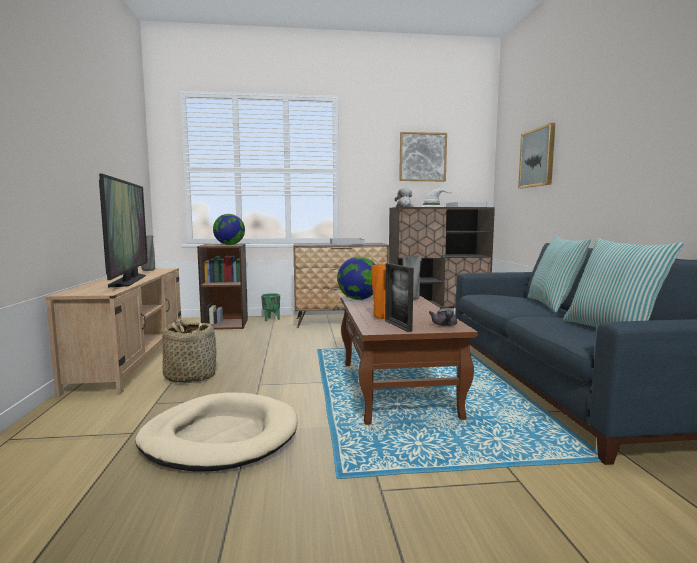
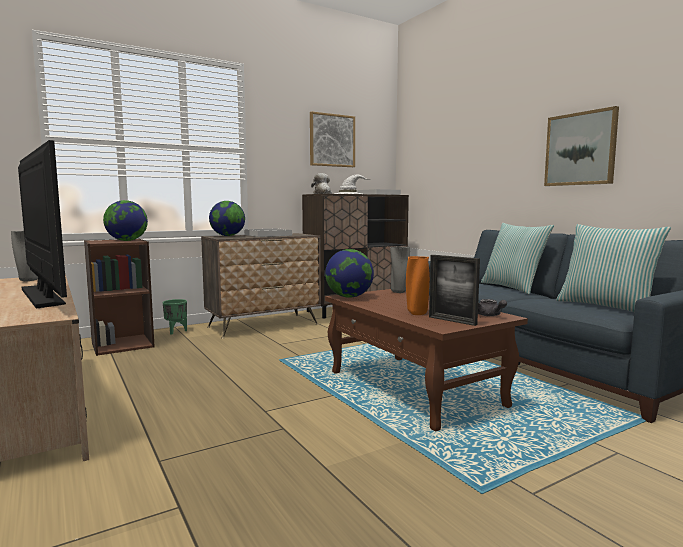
camera: 25 degrees left, 0 degrees up
beige dog bed [135,392,298,472] -> none
basket [163,319,217,383] -> none
picture [518,123,555,188] -> picture moved to [544,106,619,186]
none -> globe [209,201,245,236]

